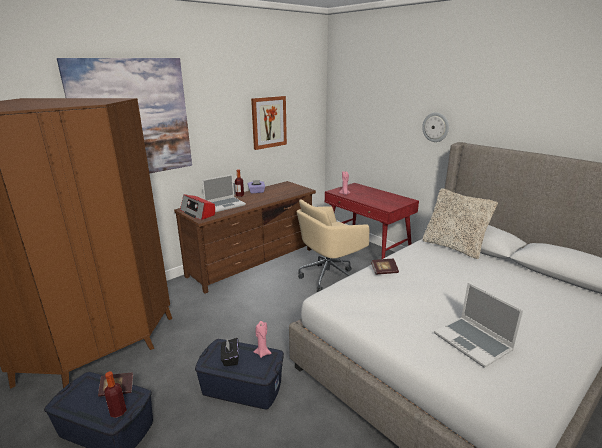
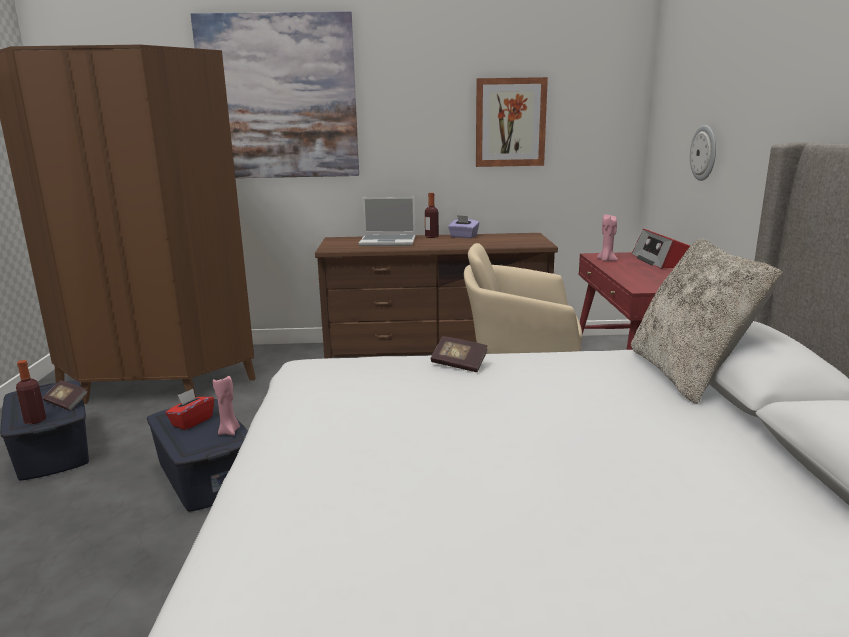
camera: 40 degrees right, 5 degrees down
radio [180,194,215,220] -> radio moved to [632,229,690,269]
black tissue box [221,338,239,366] -> red tissue box [165,389,214,430]
wall clock [422,112,449,142] -> wall clock moved to [690,125,716,181]
laptop [434,282,523,368] -> none

